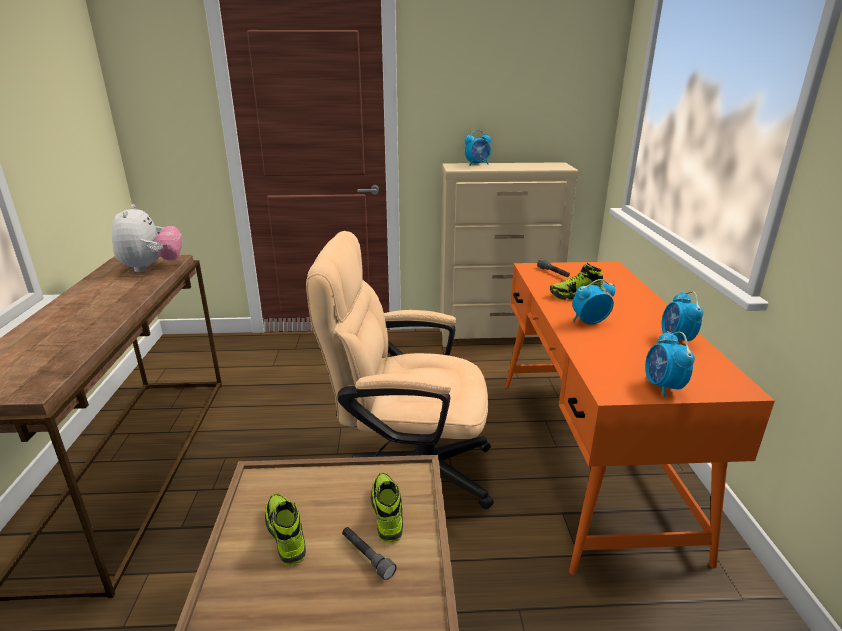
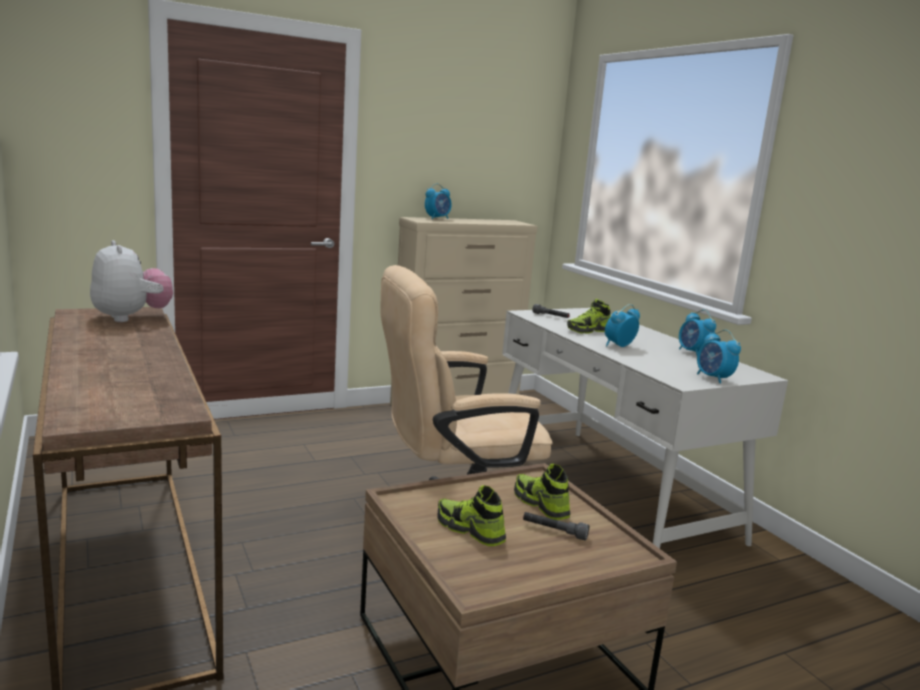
camera: 25 degrees left, 10 degrees down
orange desk [505,262,775,575] -> white desk [502,308,788,549]

